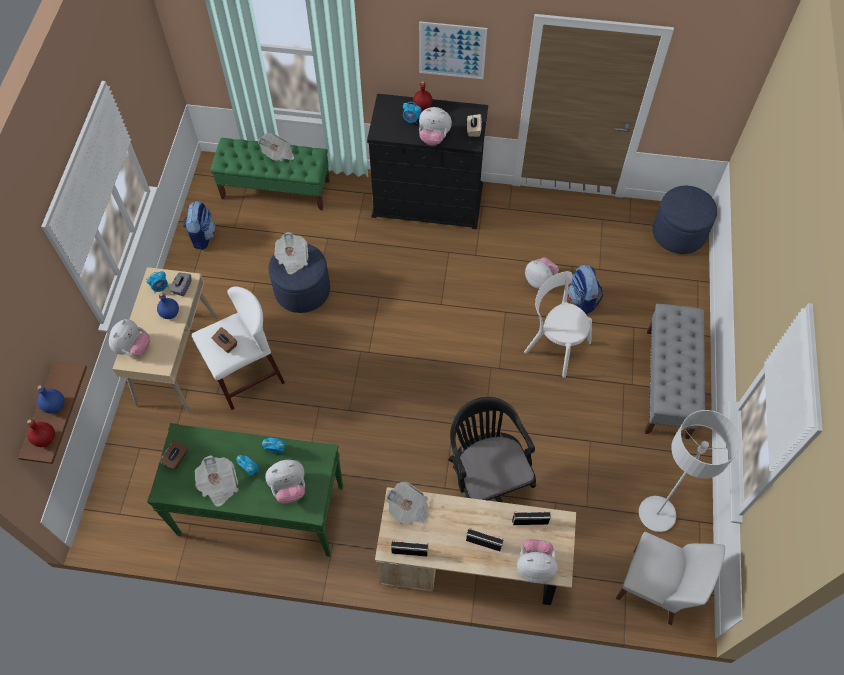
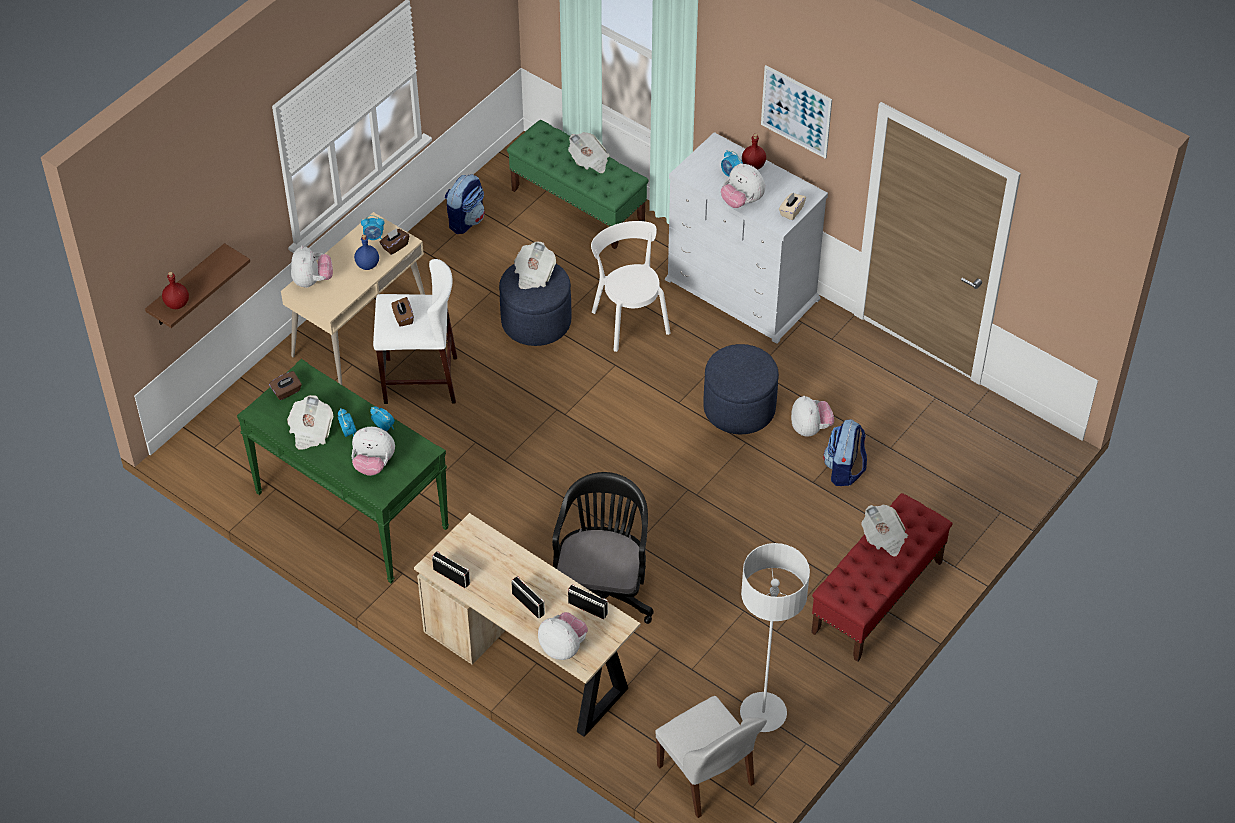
camera: 30 degrees right, 10 degrees down
blue bottle [37,385,64,414] -> none
plush toy [109,319,150,356] -> plush toy turned 60 degrees counterclockwise [291,245,333,288]
grey tissue box [170,273,191,296] -> brown tissue box [380,228,409,255]
black dresser [367,94,488,229] -> white dresser [665,132,828,344]
newspaper [386,482,428,525] -> newspaper moved to [861,505,908,557]
white chair [524,271,592,378] -> white chair moved to [591,221,671,352]
grey bench [645,304,705,439] -> red bench [811,493,952,662]
blue ottoman [652,186,717,254] -> blue ottoman moved to [704,344,779,434]

